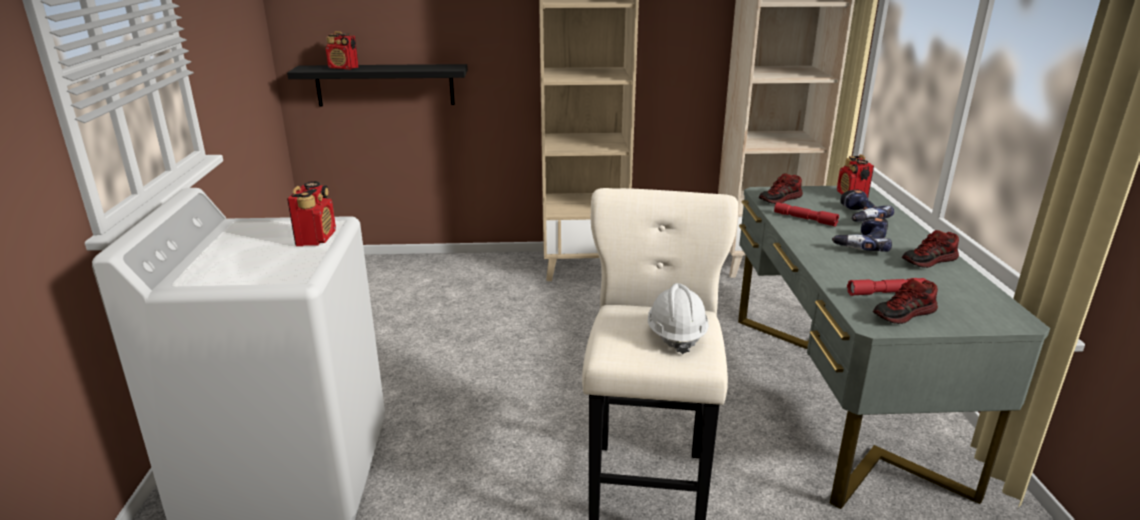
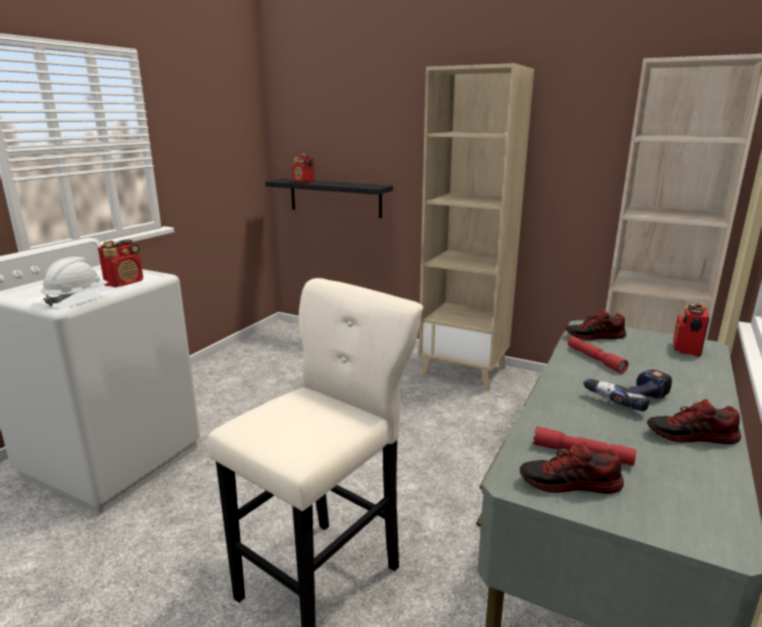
camera: 30 degrees right, 5 degrees down
white hard hat [648,283,709,354] -> white hard hat moved to [41,257,109,307]
power drill [841,190,894,222] -> none

